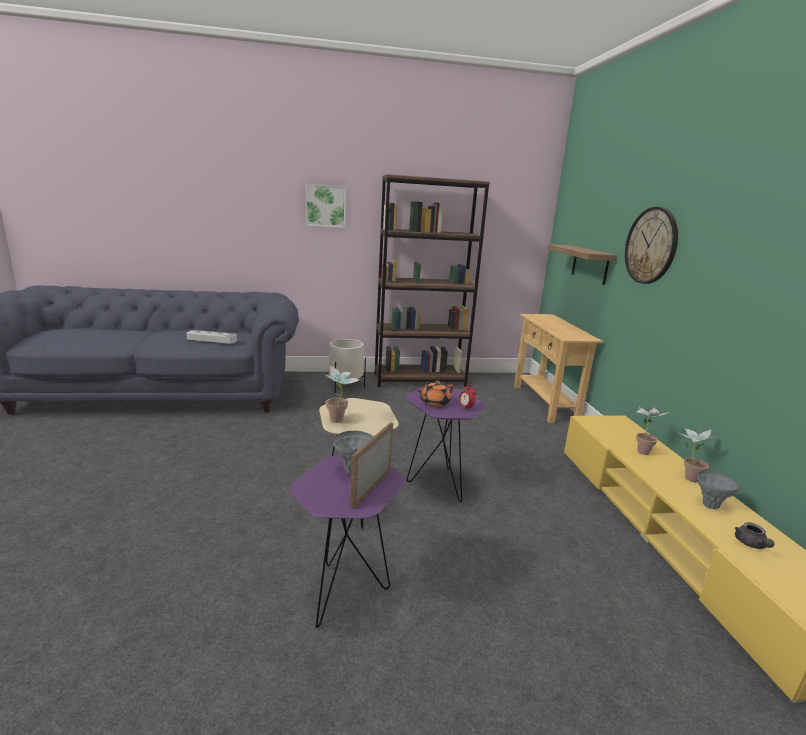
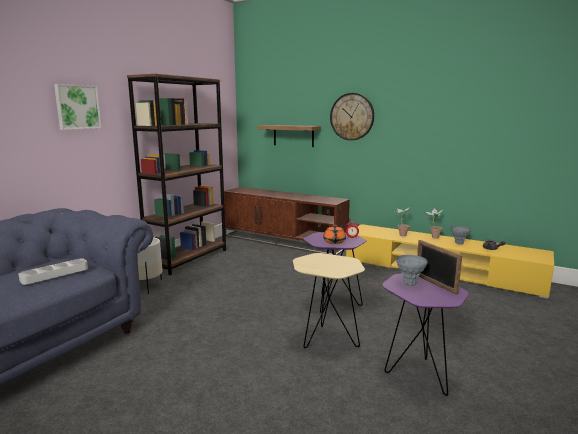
camera: 50 degrees left, 5 degrees down
potted plant [326,365,361,423] -> none
beige console table [514,313,604,423] -> brown tv stand [224,187,350,255]

